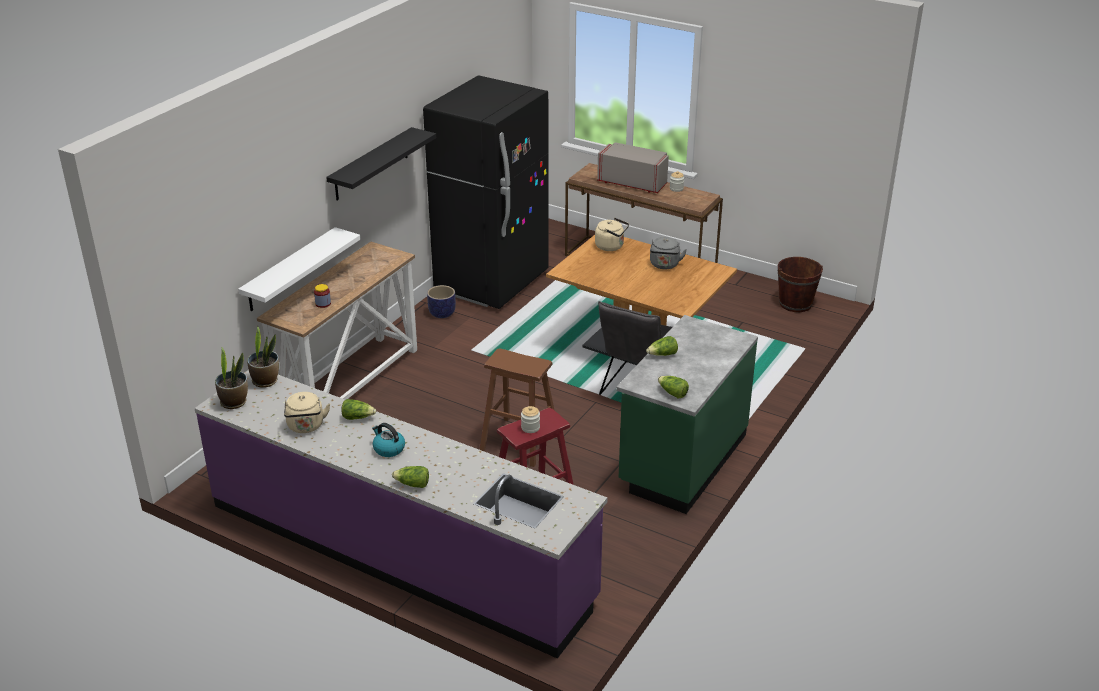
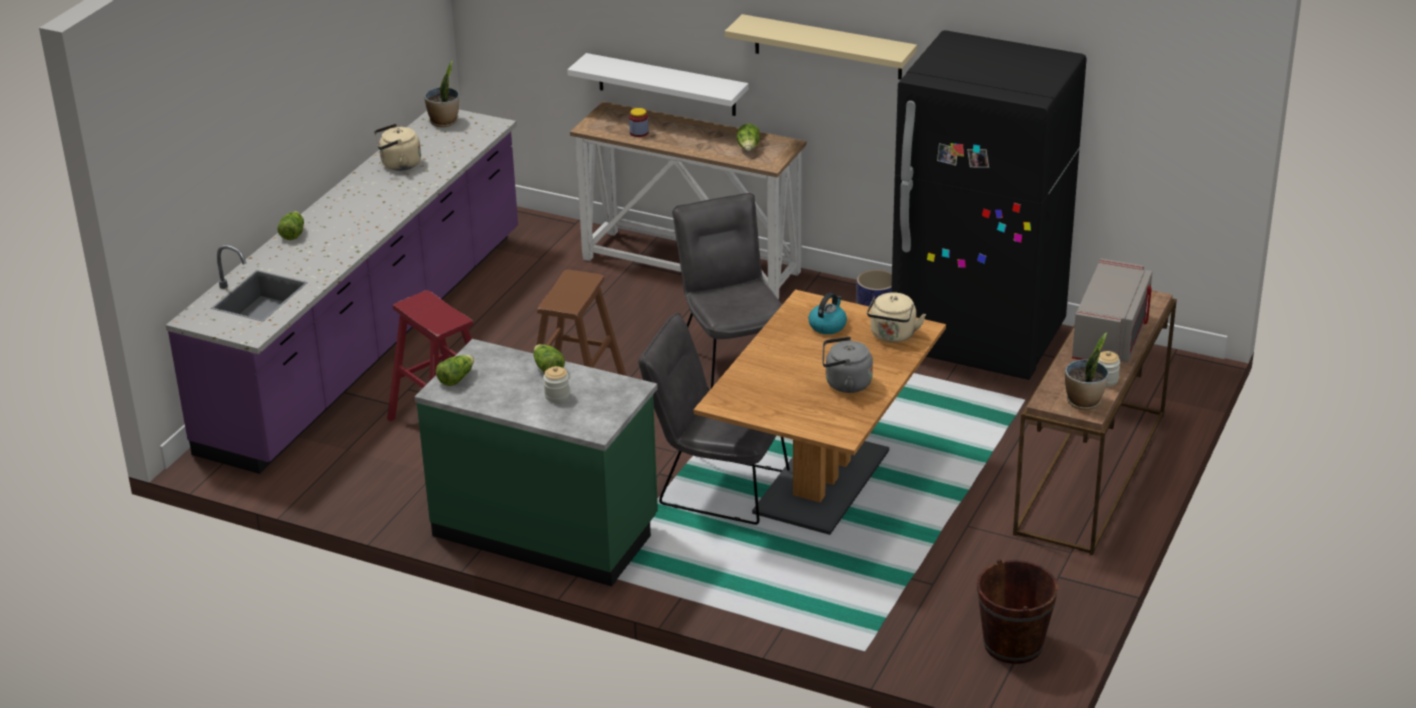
camera: 85 degrees right, 0 degrees up
potted plant [247,326,279,388] -> potted plant moved to [1065,333,1108,410]
black shelf [326,127,436,201] -> beige shelf [725,14,917,80]
lettuce [341,399,376,420] -> lettuce moved to [737,124,760,151]
kettle [372,423,405,457] -> kettle moved to [808,293,847,334]
jar [521,406,540,433] -> jar moved to [543,366,570,402]
none -> grey chair [672,193,782,392]

